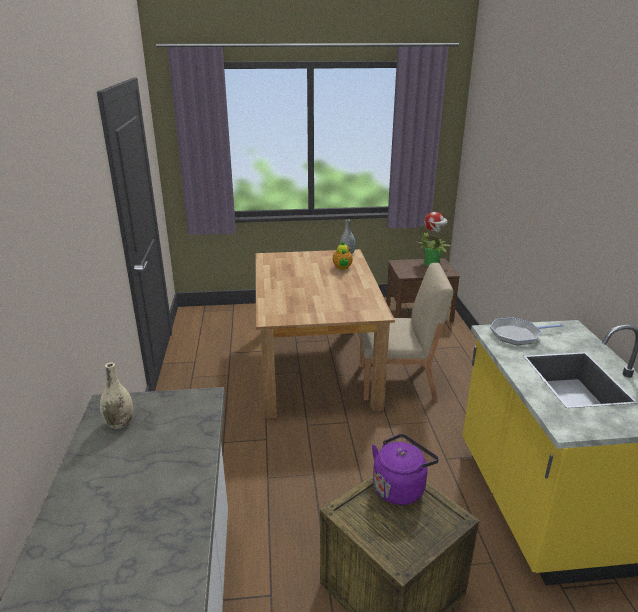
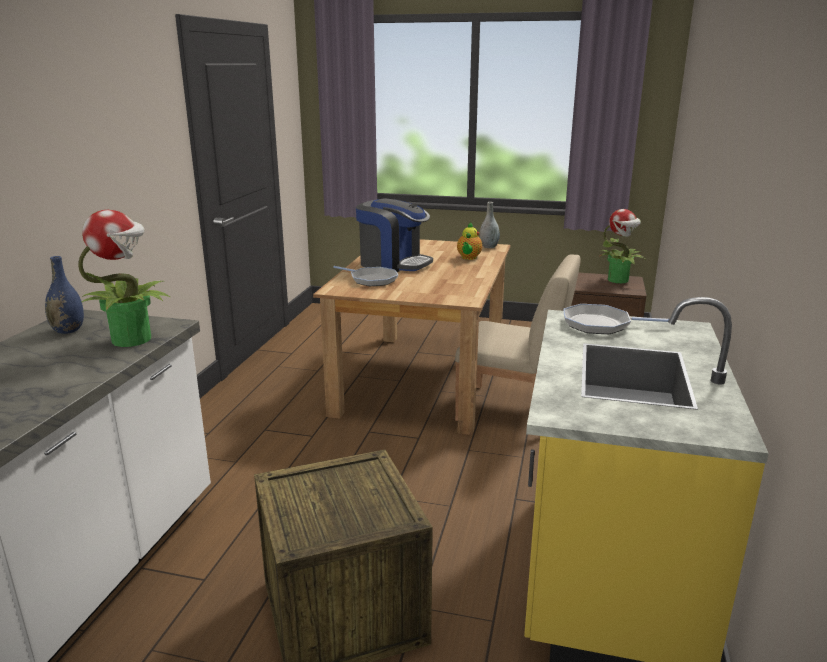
camera: 20 degrees right, 5 degrees down
beige vase [100,363,133,429] -> blue vase [45,256,84,334]
purple kettle [372,434,439,505] -> none
none -> potted plant [78,210,171,347]
none -> frying pan [333,266,398,286]
none -> coffee machine [356,198,433,272]

